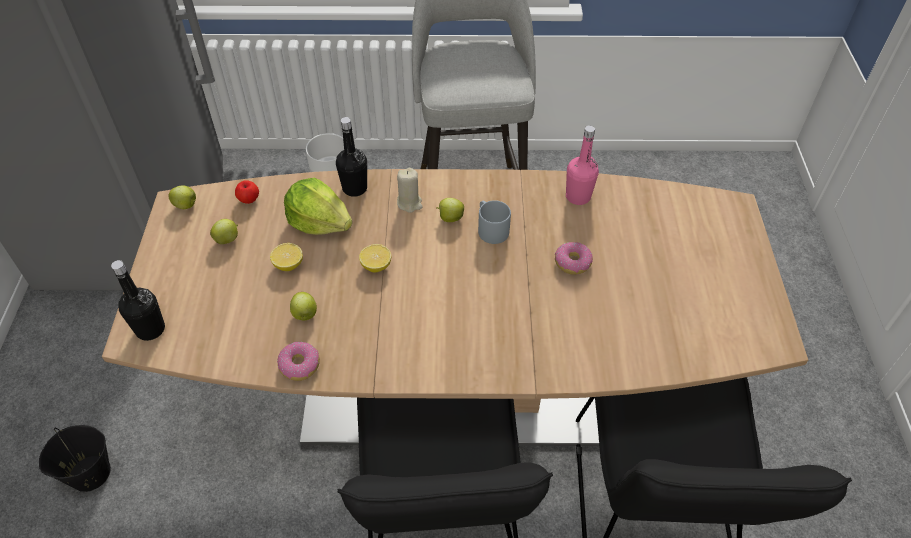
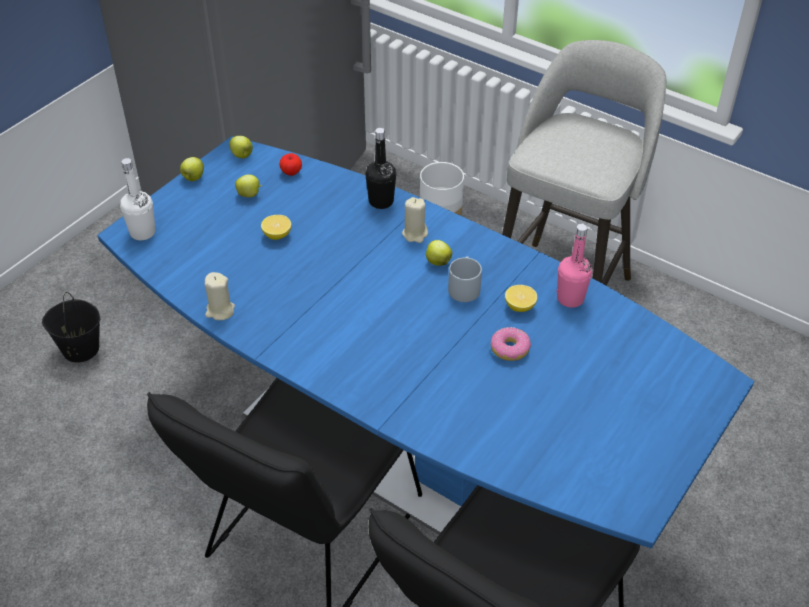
camera: 35 degrees right, 5 degrees down
brown dining table [102,169,808,446] -> blue dining table [98,136,754,548]
black bottle [111,260,165,341] -> white bottle [120,158,156,240]
donut [277,342,320,381] -> beige candle [205,272,235,320]
lettuce [284,177,352,235] -> none
apple [290,292,317,321] -> apple moved to [180,157,204,181]
lemon [359,244,391,272] -> lemon moved to [505,285,537,312]

